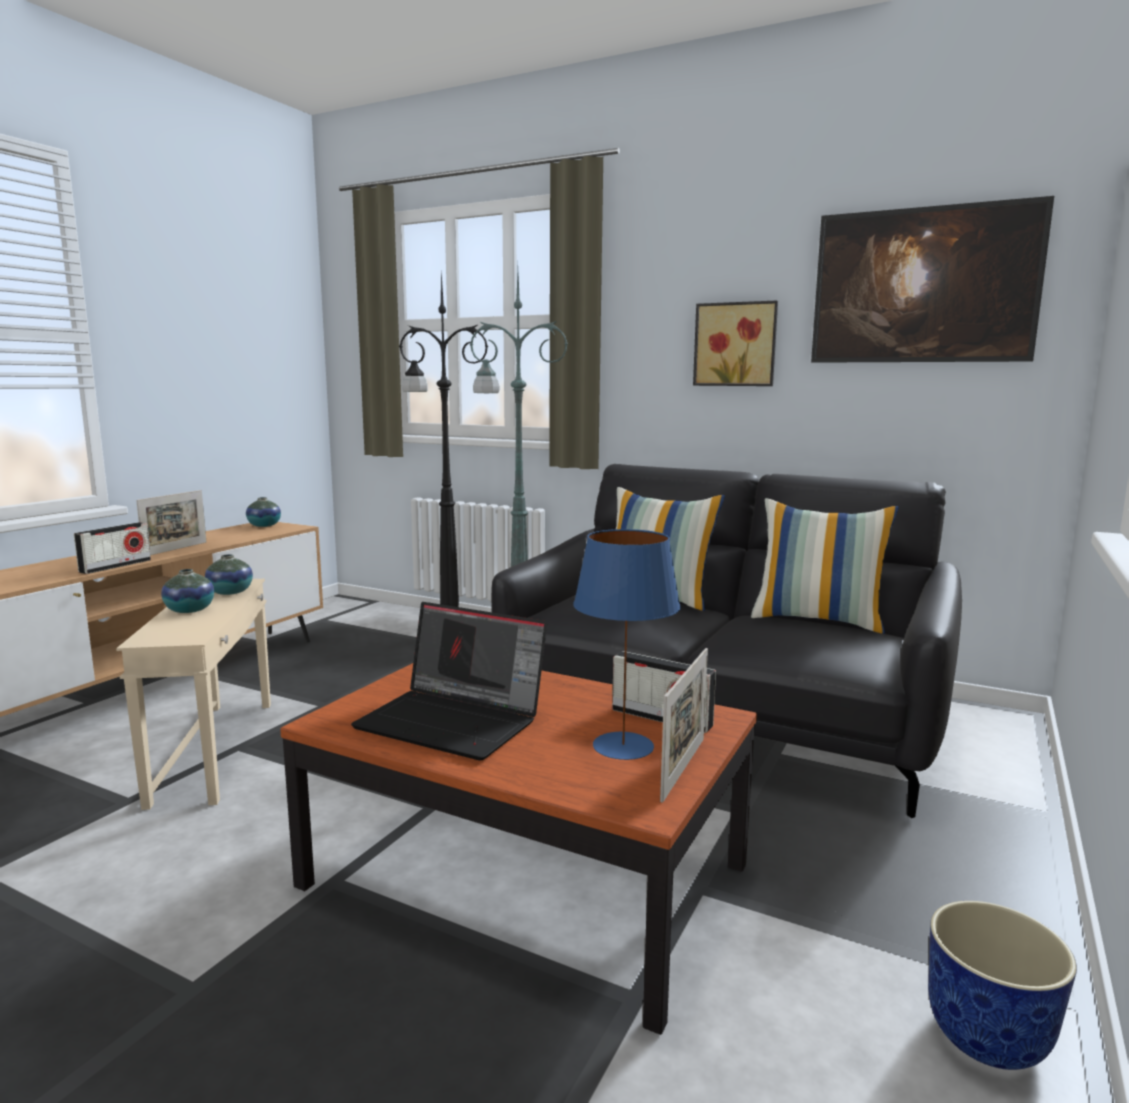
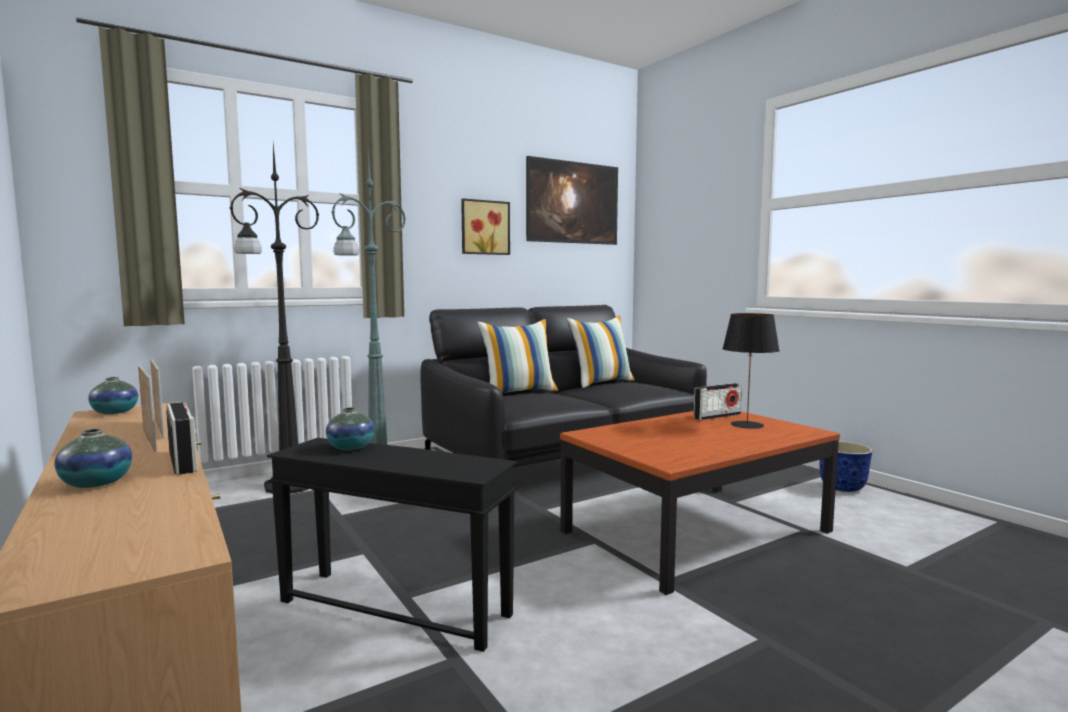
camera: 60 degrees left, 5 degrees down
beige side table [116,579,271,810] -> black side table [267,438,517,652]
vase [161,569,214,613] -> vase moved to [55,429,132,488]
laptop [351,602,547,761] -> none
blue table lamp [573,529,681,760] -> black table lamp [722,313,780,429]
picture frame [660,648,708,803] -> picture frame moved to [150,358,165,438]

